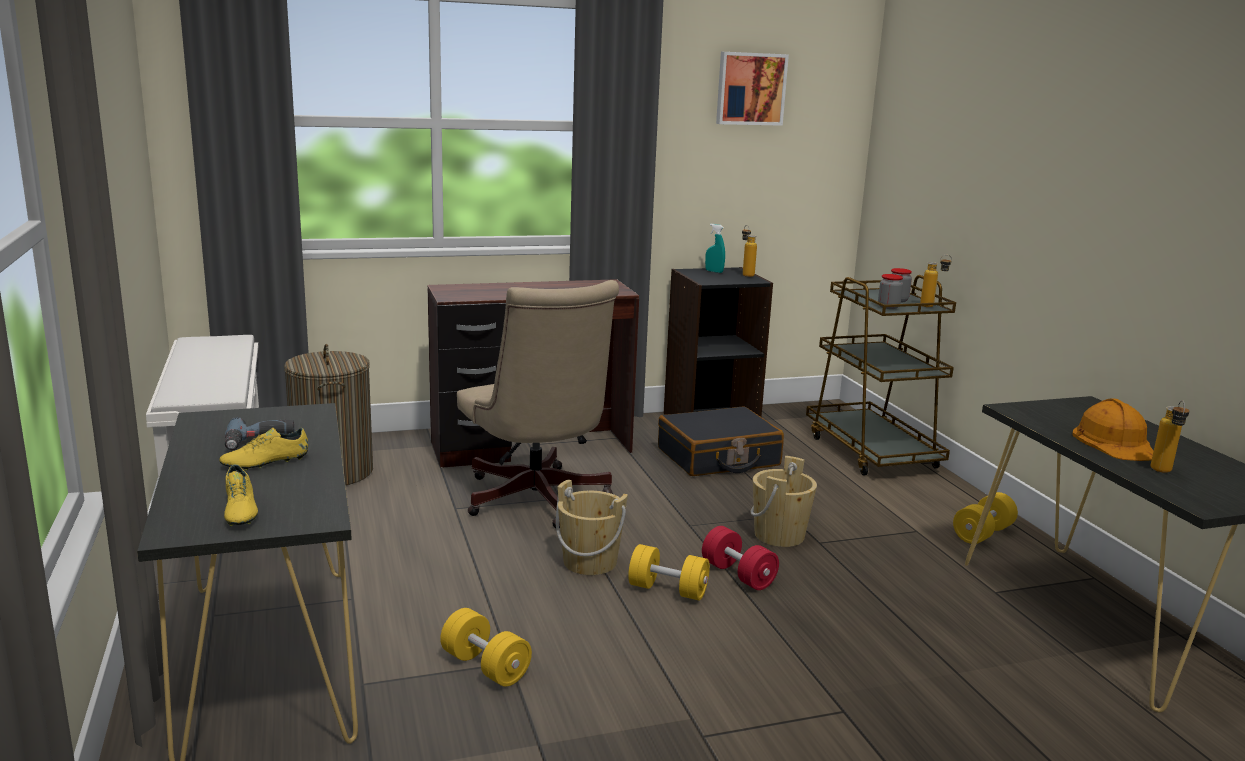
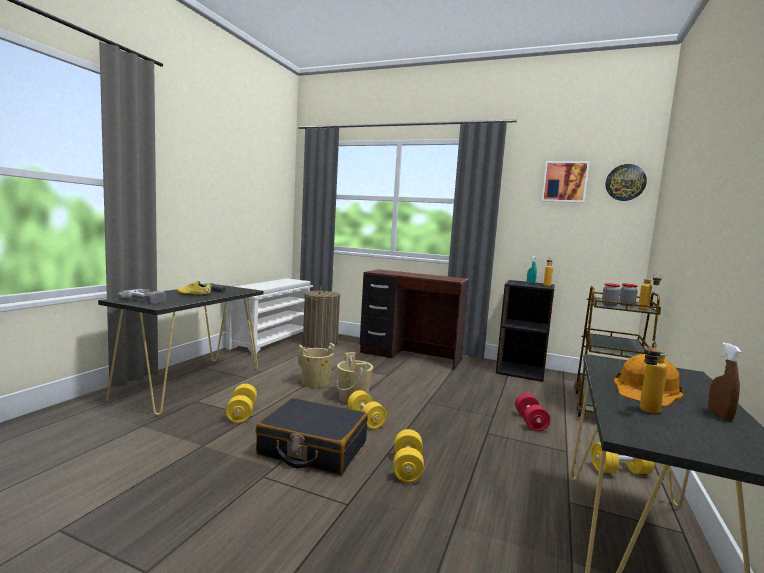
camera: 40 degrees right, 10 degrees down
yellow shoe [224,464,258,526] -> power drill [116,289,166,305]
beige office chair [457,280,619,529] -> none
black suitcase [658,406,784,476] -> black suitcase moved to [255,398,368,475]
red dumbbell [702,526,779,590] -> red dumbbell moved to [515,393,550,431]
beige bucket [750,456,817,547] -> beige bucket moved to [298,343,335,388]
none -> yellow dumbbell [393,429,424,483]
none -> wall clock [606,164,647,201]
none -> brown spray bottle [708,342,741,420]

